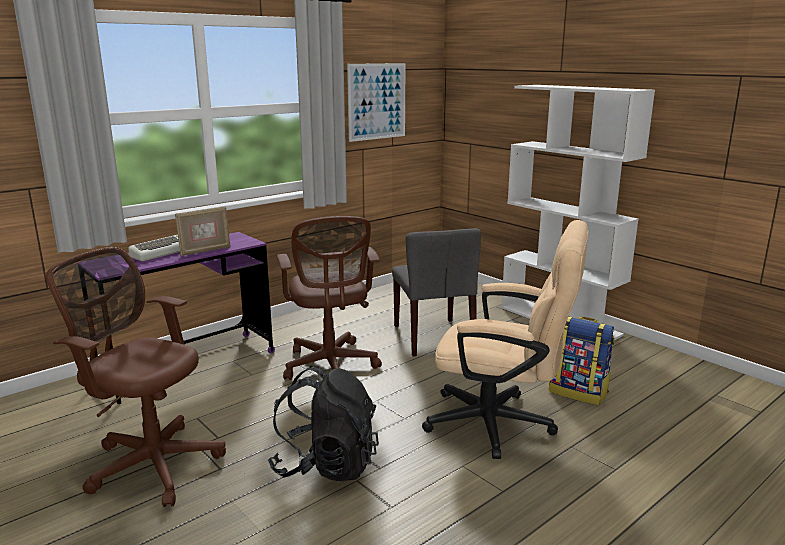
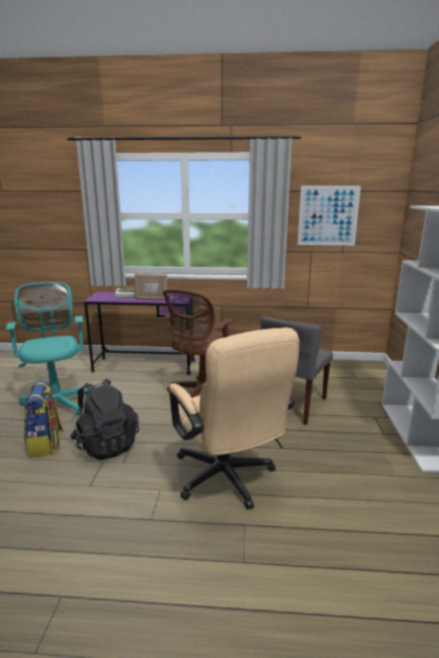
camera: 45 degrees right, 0 degrees up
brown office chair [46,247,226,507] -> turquoise office chair [6,282,89,424]
backpack [549,316,614,405] -> backpack moved to [24,380,63,458]

